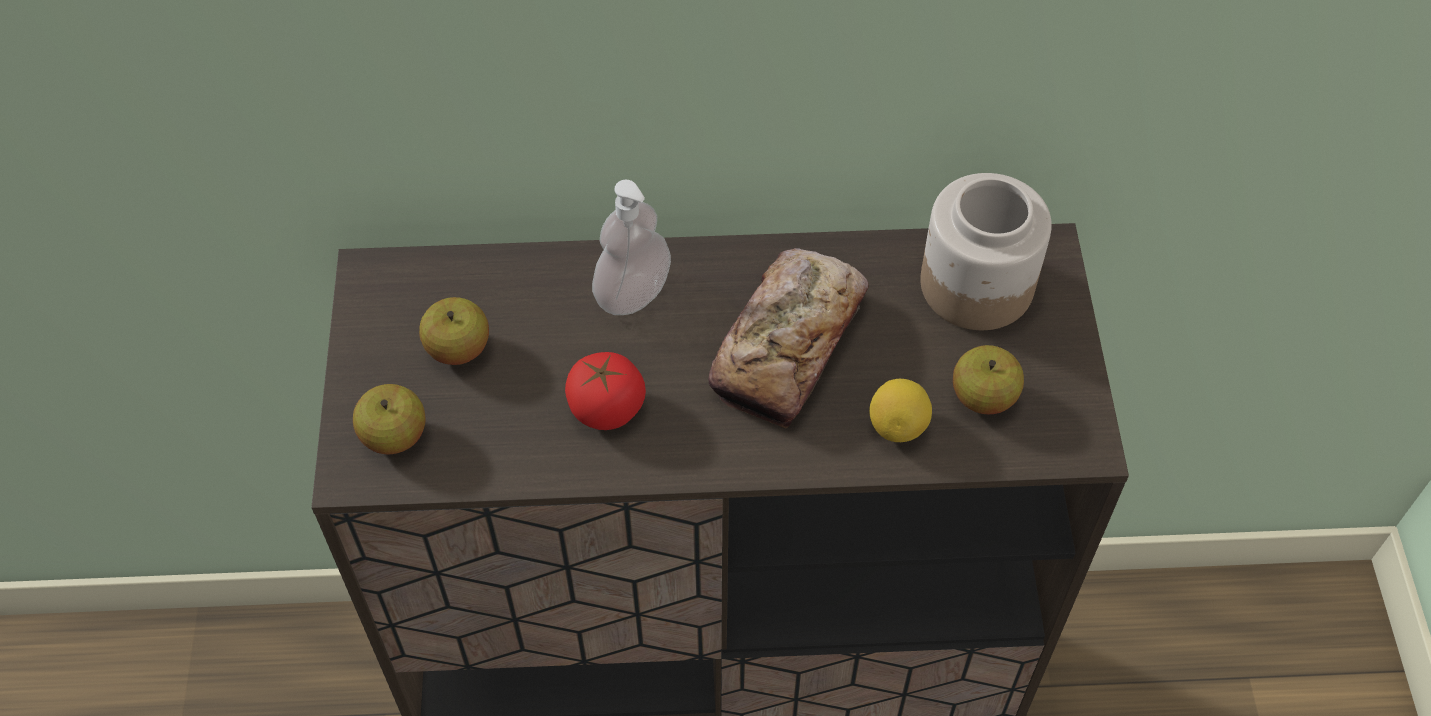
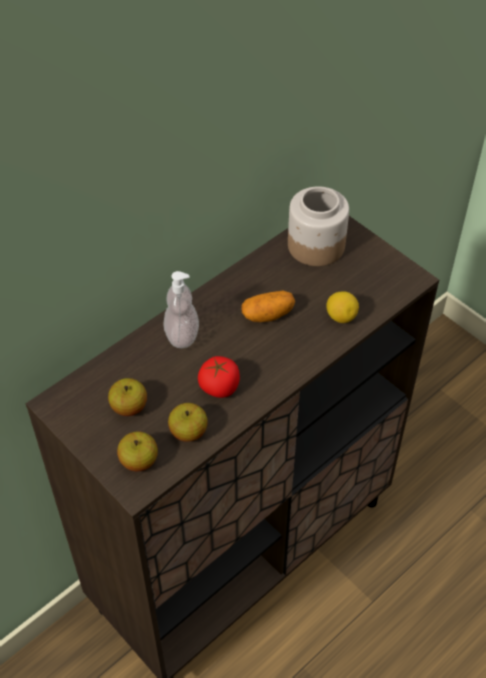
camera: 40 degrees left, 5 degrees down
bread [708,248,869,428] -> potato [242,291,295,322]
apple [953,345,1024,414] -> apple moved to [168,403,208,442]

